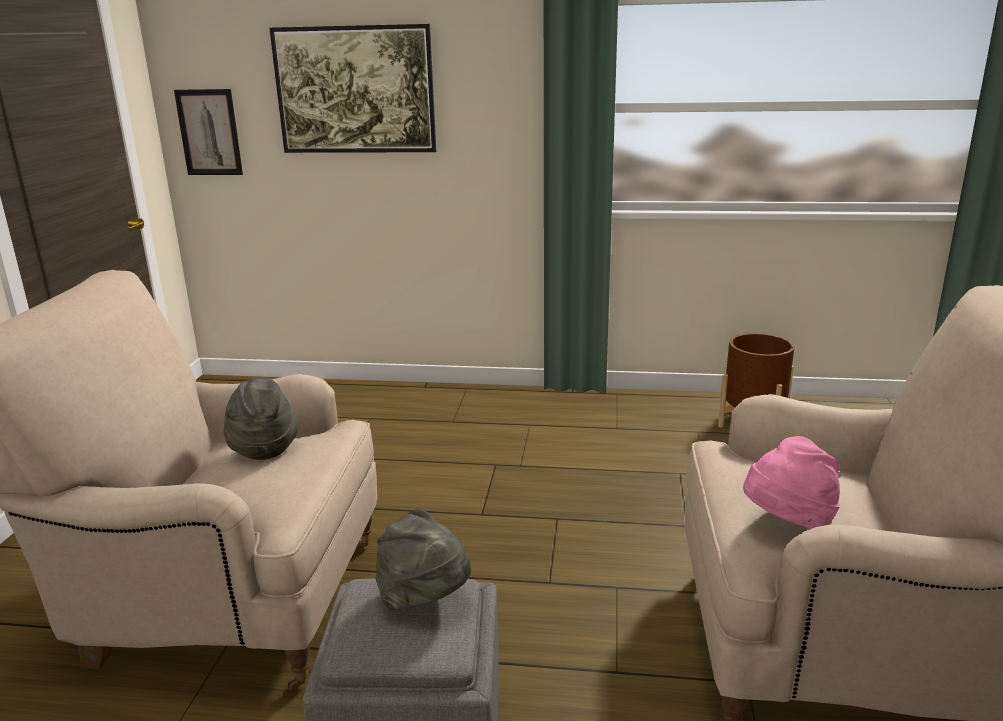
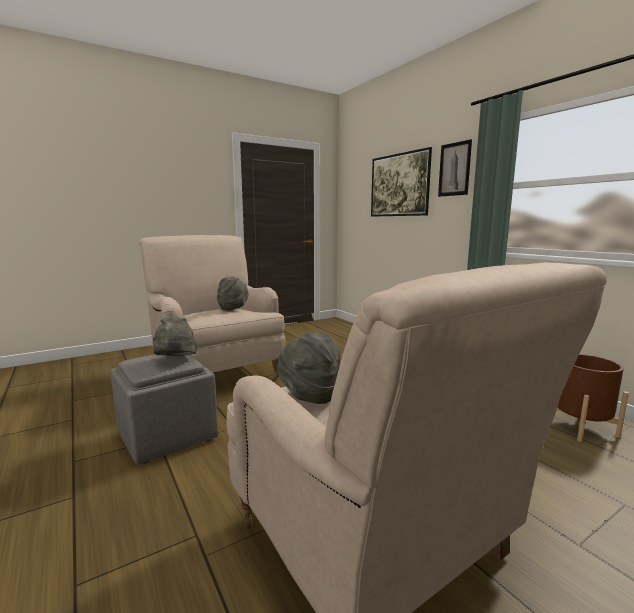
camera: 50 degrees right, 10 degrees down
picture [174,89,243,175] -> picture moved to [438,139,472,197]
pink hat [743,436,840,529] -> grey hat [277,332,341,404]

